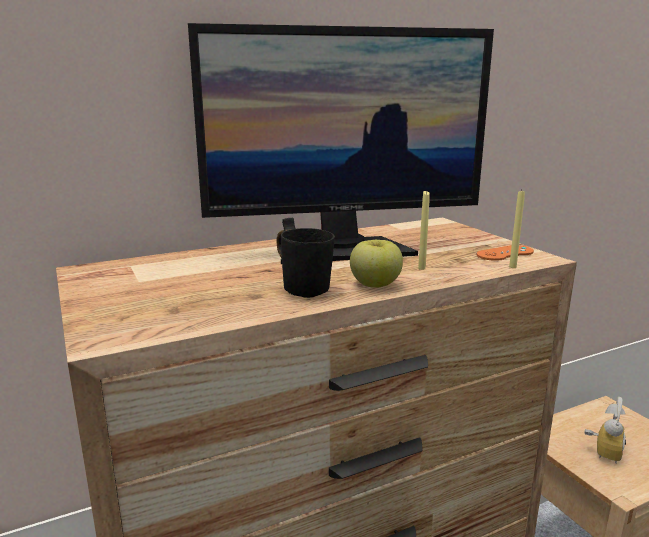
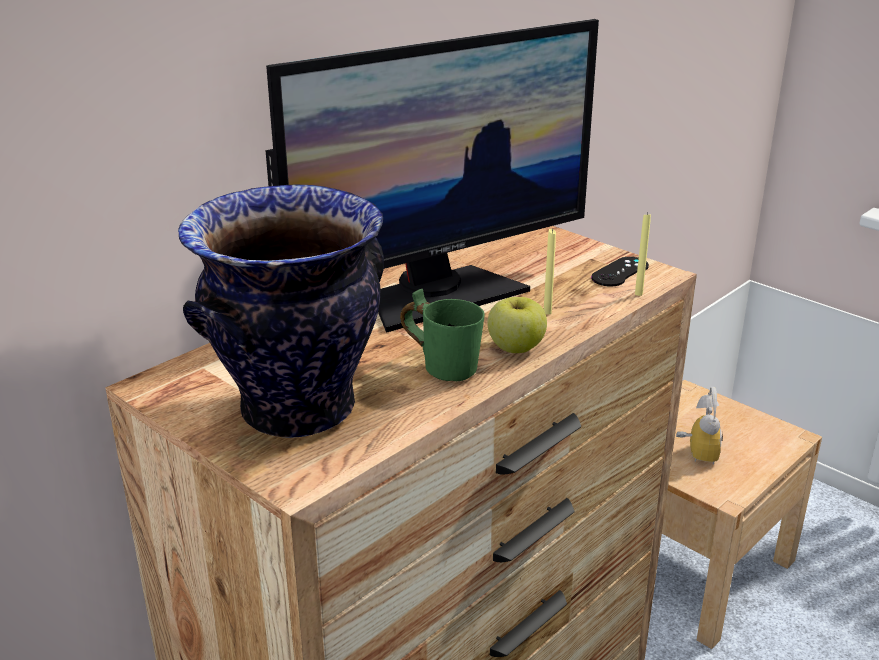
camera: 20 degrees left, 10 degrees up
black mug [276,218,335,298] -> green mug [400,289,485,381]
orange game controller [476,245,534,261] -> black game controller [591,257,649,287]
none -> vase [178,185,384,438]

